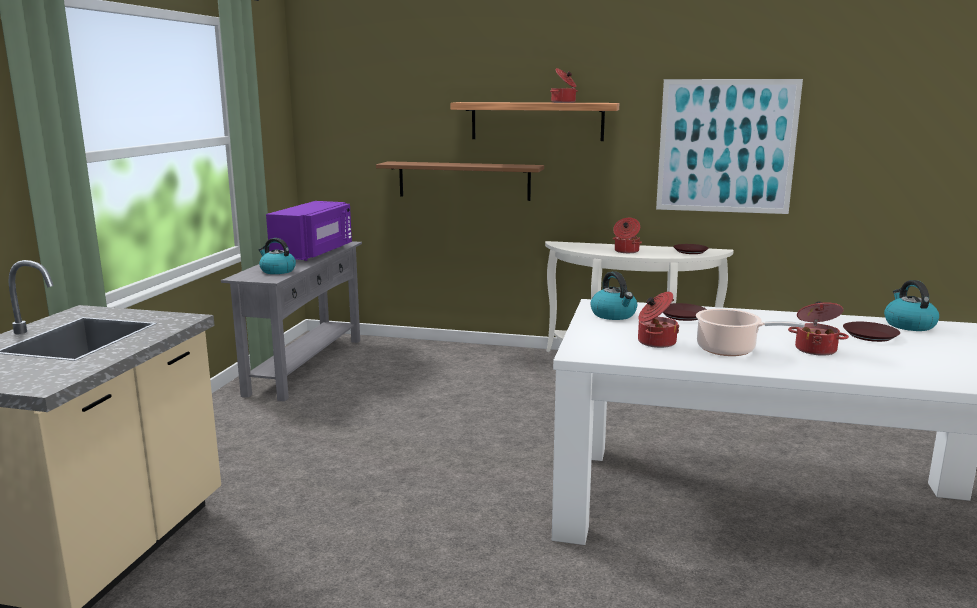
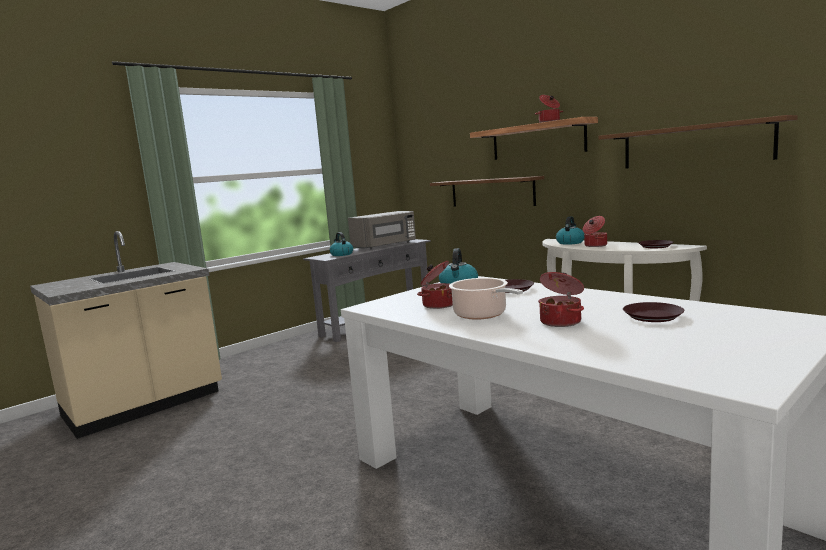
camera: 35 degrees right, 5 degrees down
purple microwave [266,201,352,261] -> grey microwave [348,211,416,250]
picture [656,79,803,214] -> brown shelf [598,115,798,169]
kettle [884,280,939,331] -> kettle moved to [556,216,584,245]

